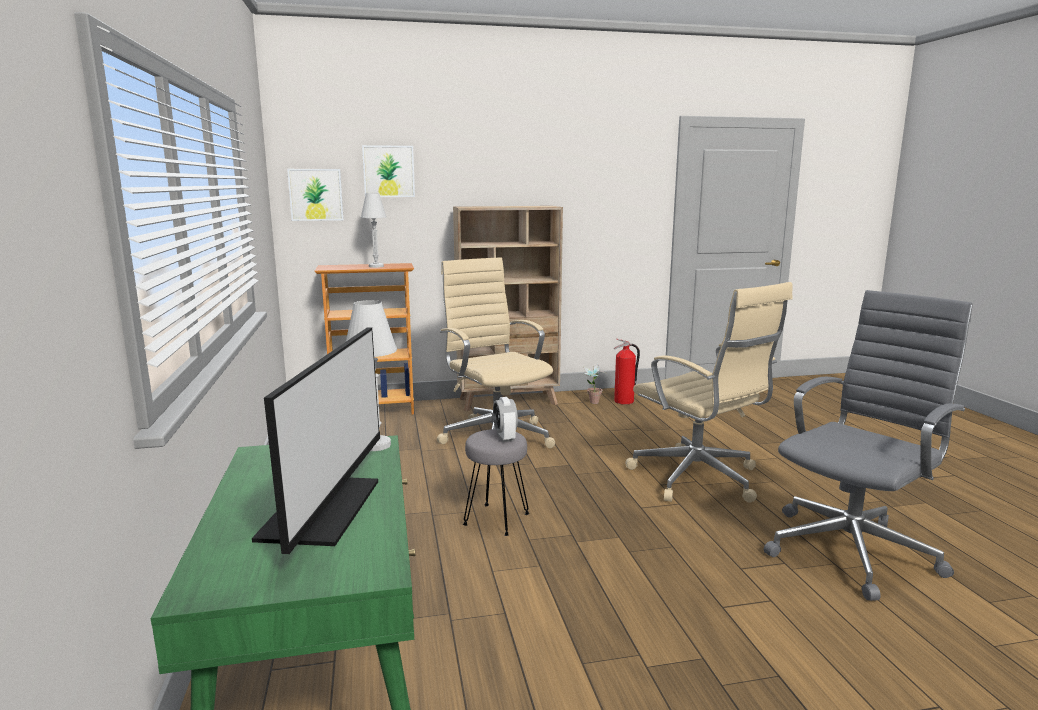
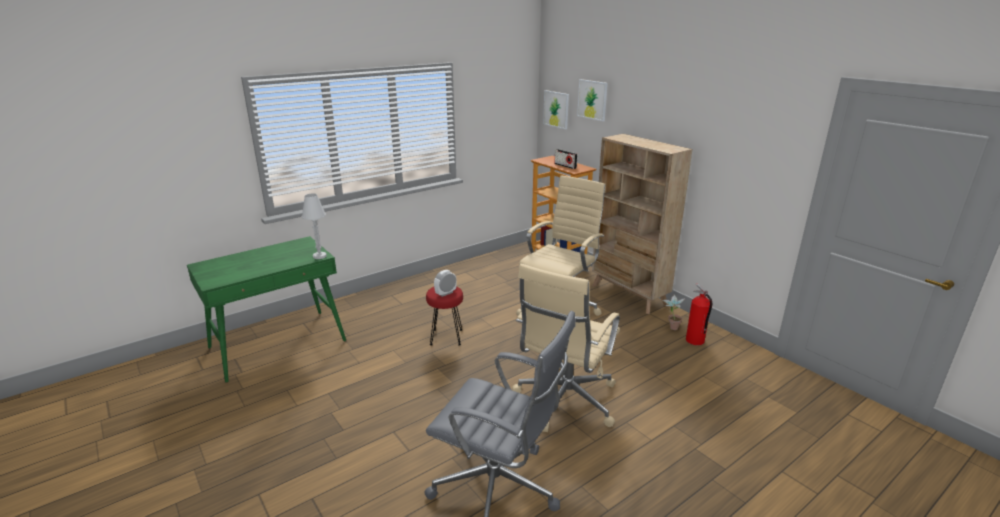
camera: 65 degrees right, 10 degrees up
monitor [252,327,380,554] -> none
white table lamp [361,193,387,268] -> radio [554,149,577,169]
grey stool [463,429,529,536] -> red stool [426,286,463,345]

